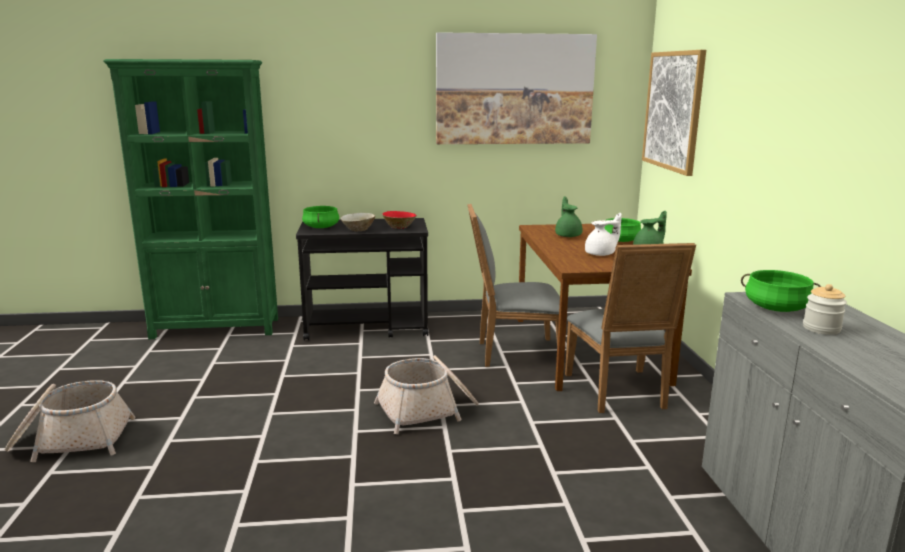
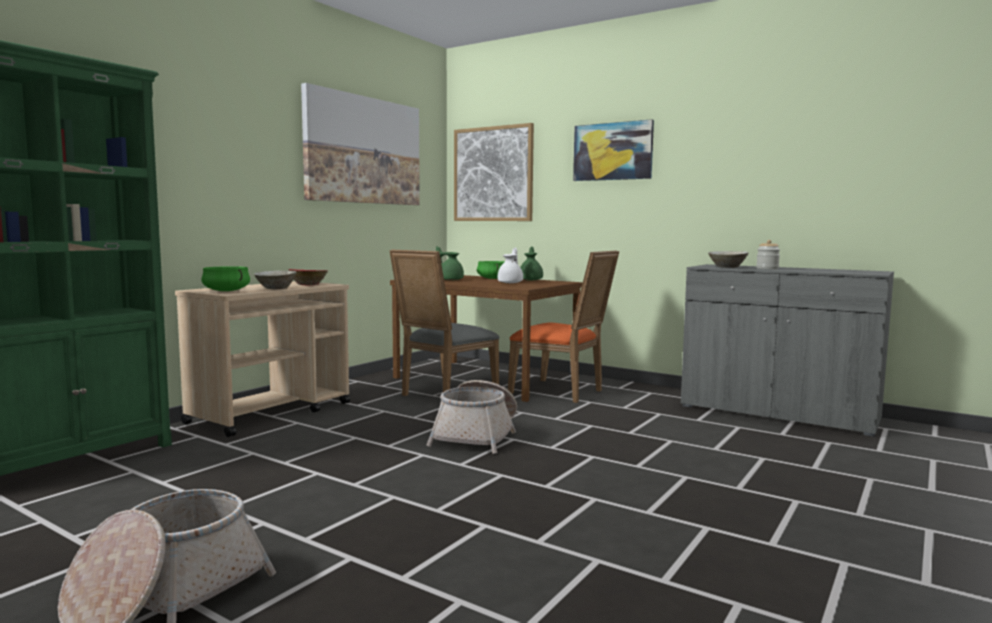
camera: 50 degrees left, 10 degrees down
black cart [296,218,429,340] -> beige cart [175,281,350,437]
grey chair [565,243,696,413] -> orange chair [508,250,619,403]
green cooking pot [741,270,821,312] -> beige bowl [708,251,748,268]
none -> picture [573,119,654,181]

